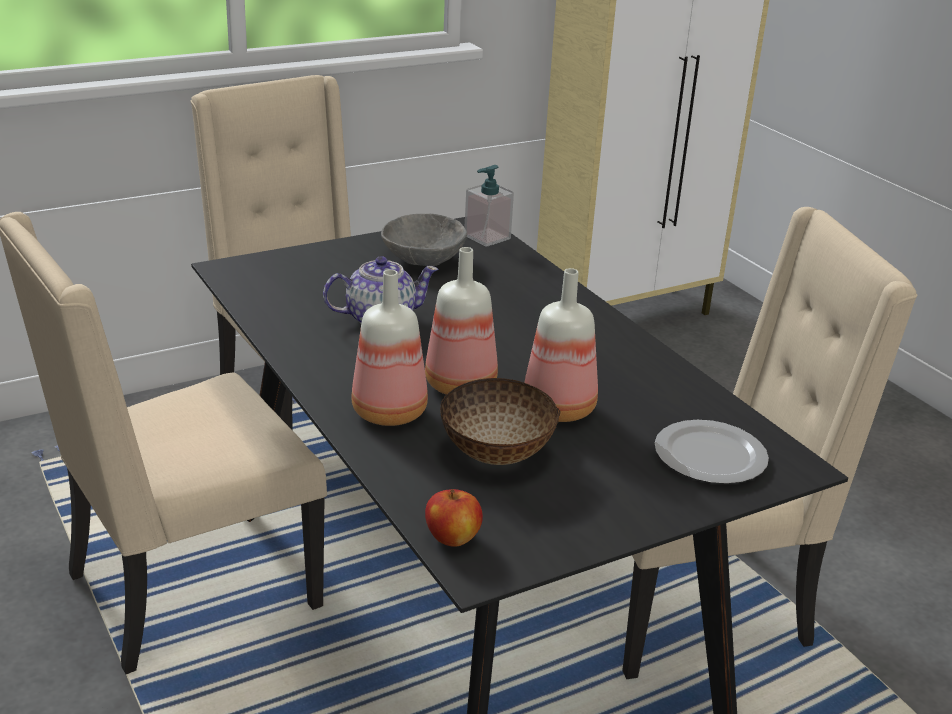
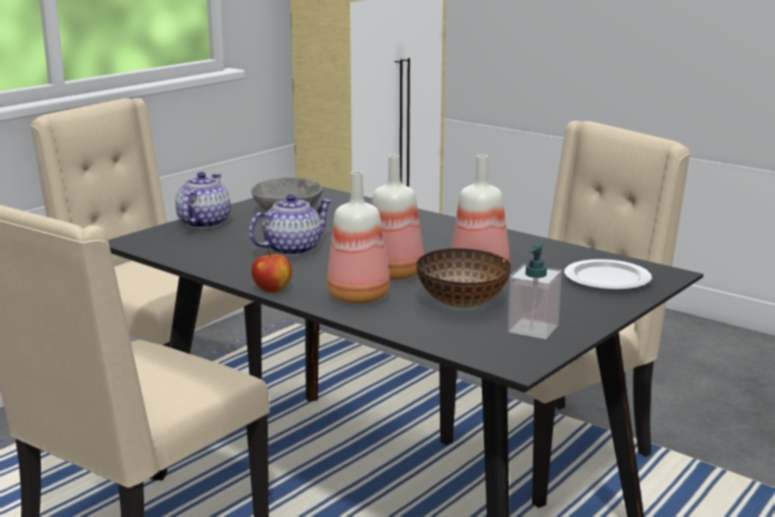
camera: 20 degrees left, 10 degrees down
apple [425,489,483,547] -> apple moved to [251,250,292,293]
soap dispenser [465,165,514,247] -> soap dispenser moved to [508,241,562,339]
none -> teapot [175,172,231,229]

